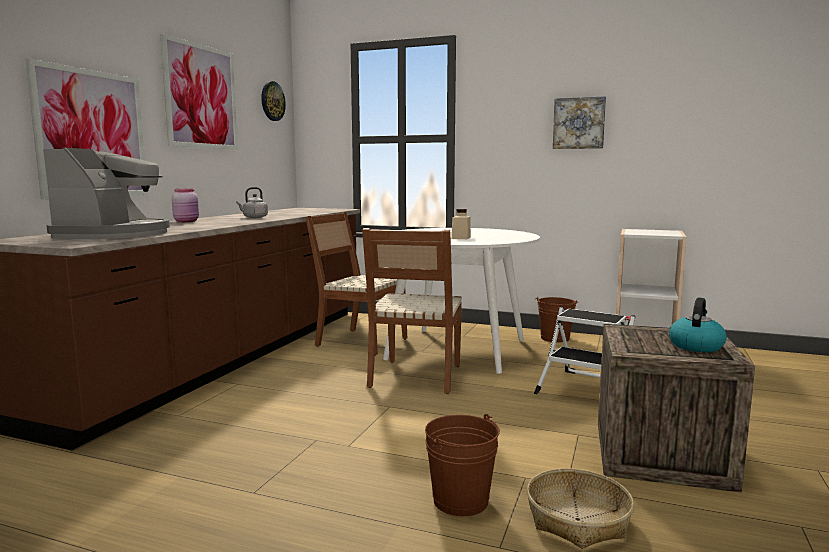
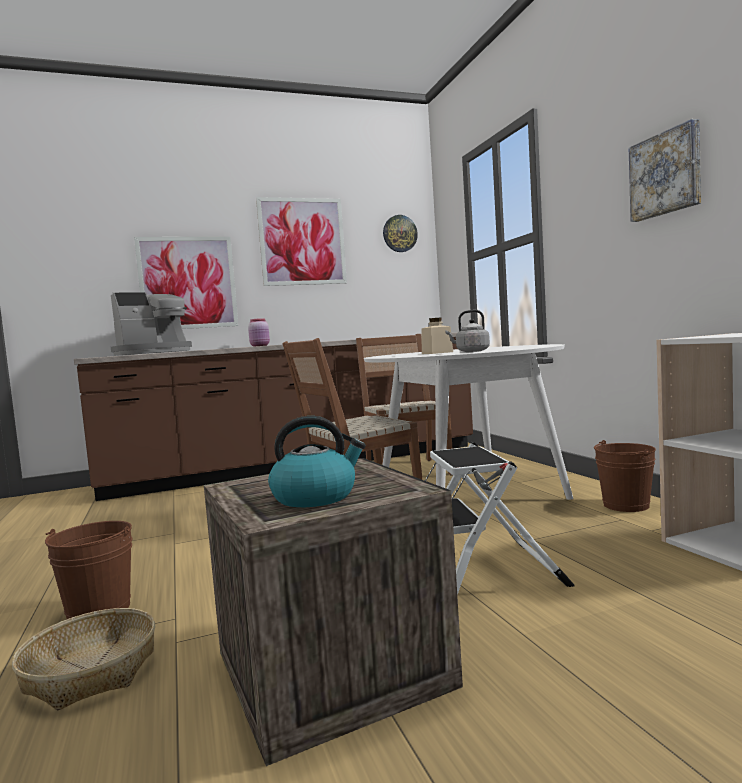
camera: 50 degrees right, 5 degrees down
grey kettle [236,187,268,218] -> grey kettle moved to [446,310,490,352]

